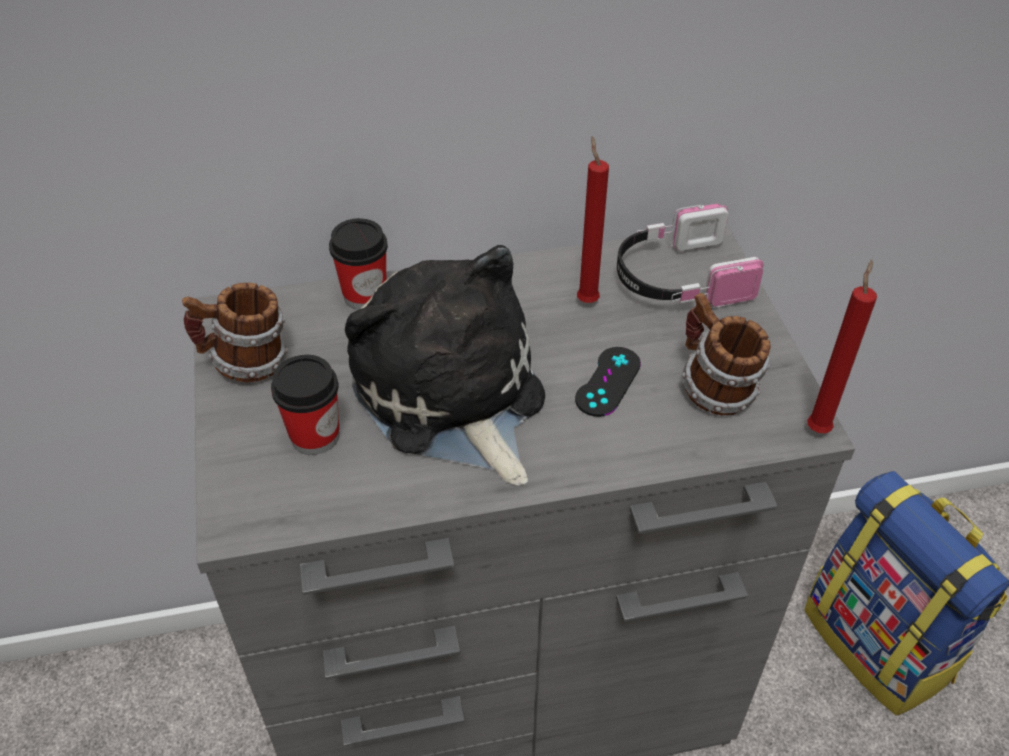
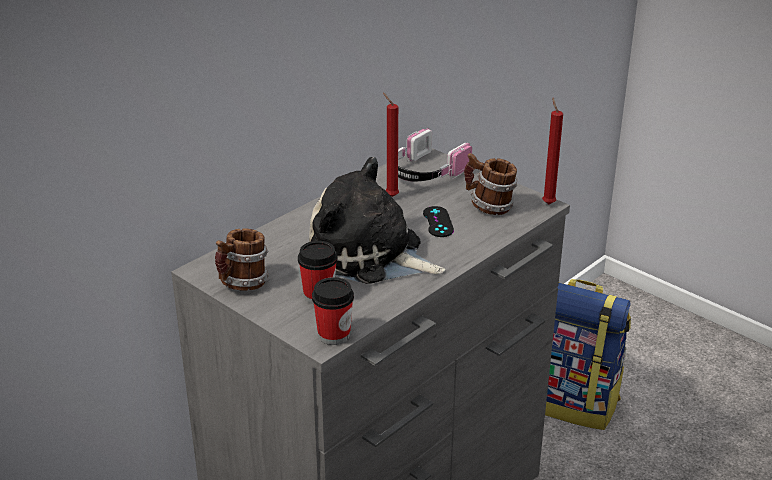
camera: 35 degrees left, 15 degrees down
cup [329,218,388,310] -> cup moved to [312,277,354,345]

